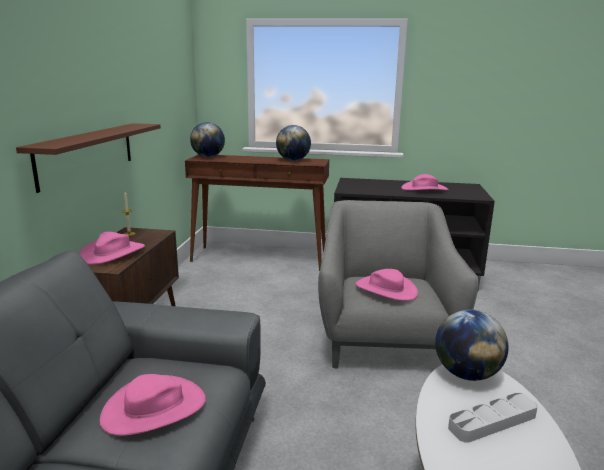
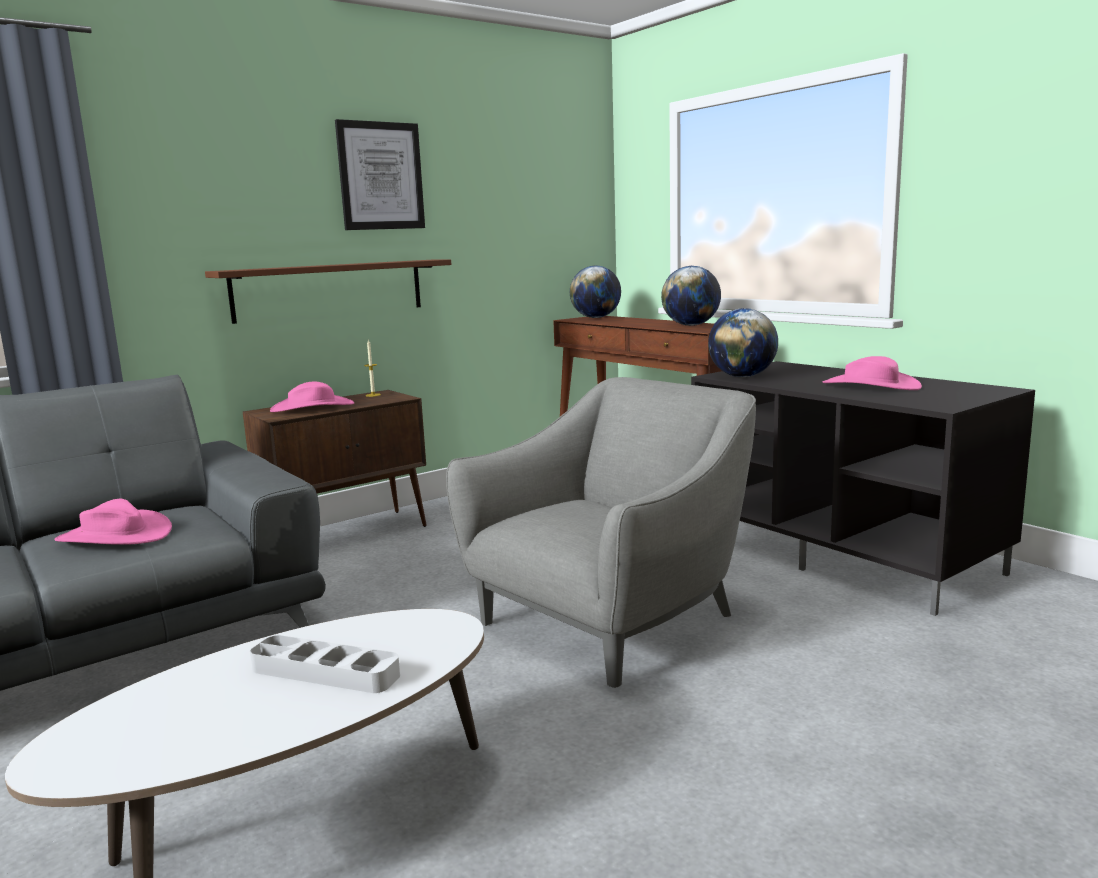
camera: 45 degrees right, 5 degrees down
pink hat [355,269,418,301] -> none
globe [435,310,509,381] -> globe moved to [708,308,778,377]
none -> picture [335,119,425,230]

